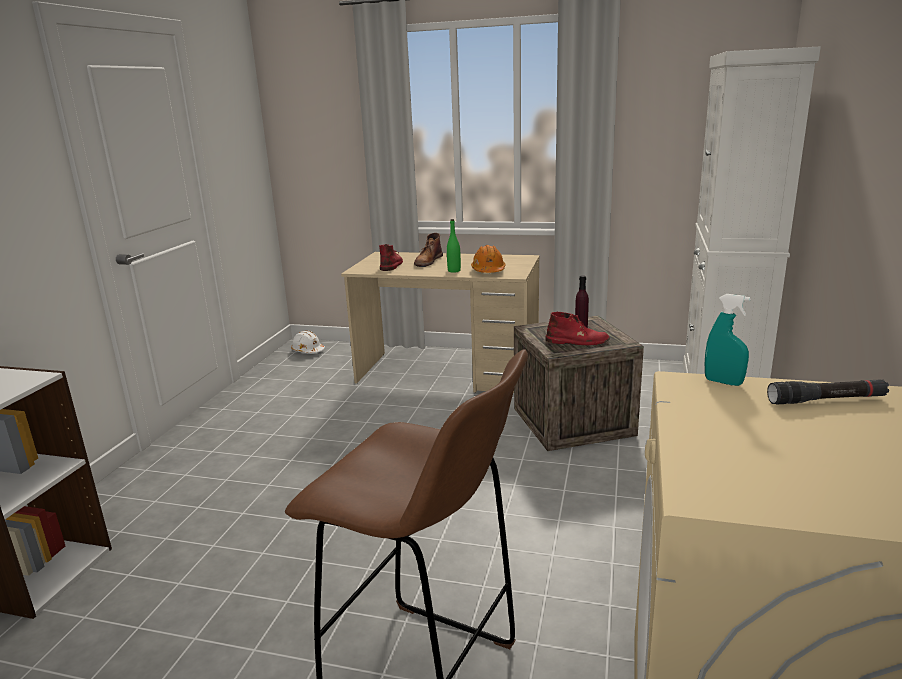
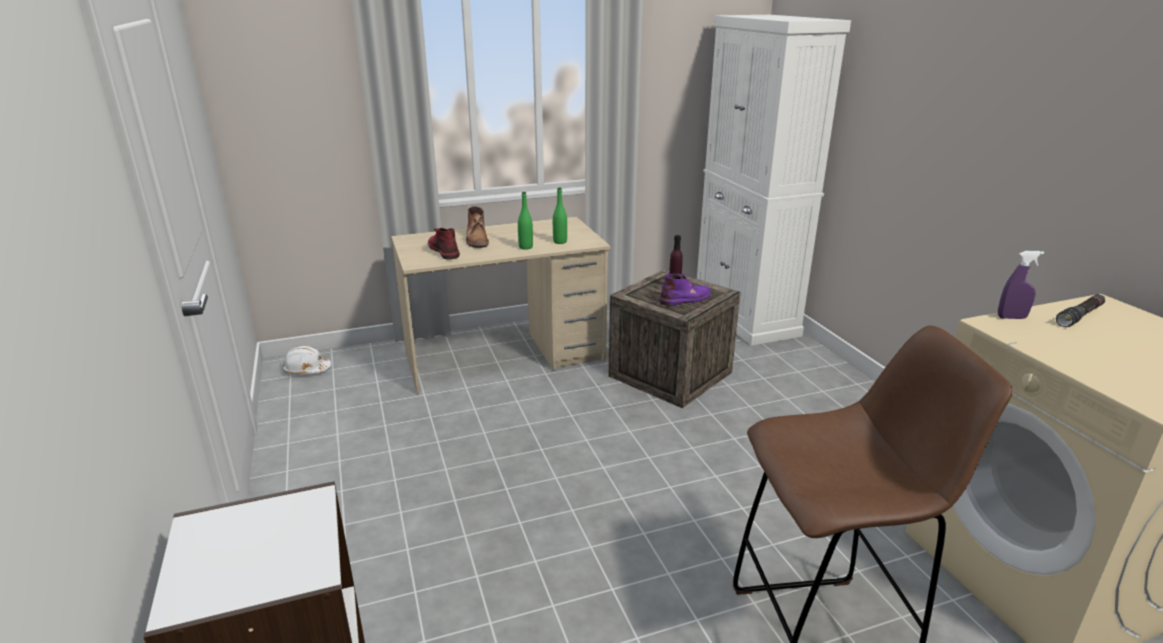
camera: 35 degrees left, 5 degrees up
orange hard hat [471,245,506,273] -> green bottle [553,187,567,244]
red boot [545,312,610,345] -> purple boot [659,274,711,305]
turquoise spray bottle [705,294,751,386] -> purple spray bottle [998,251,1044,319]

